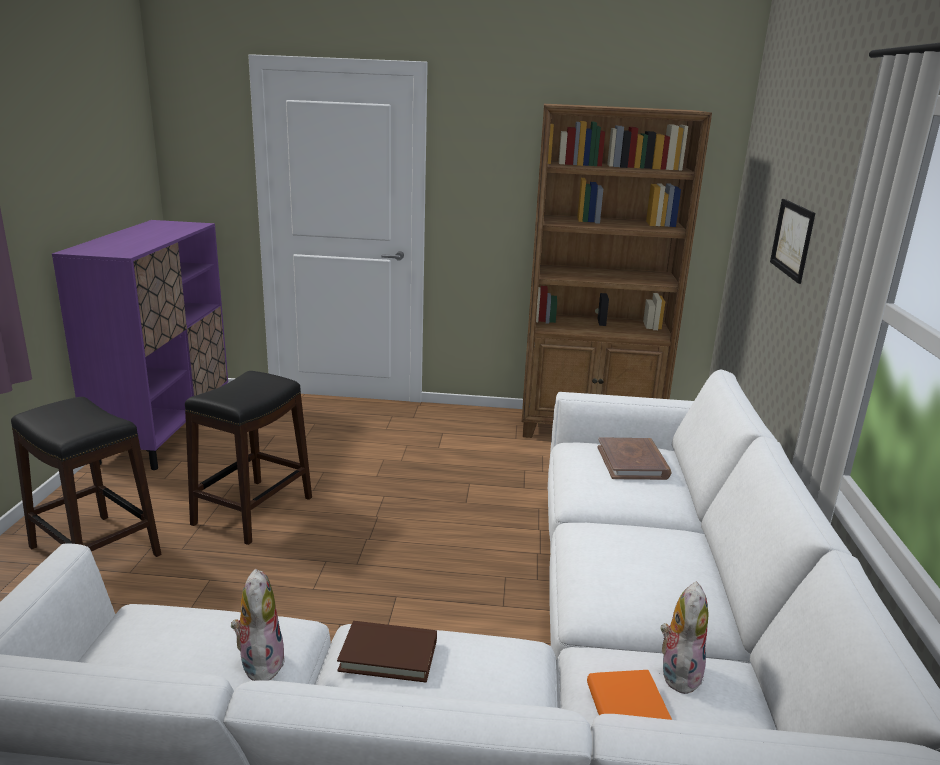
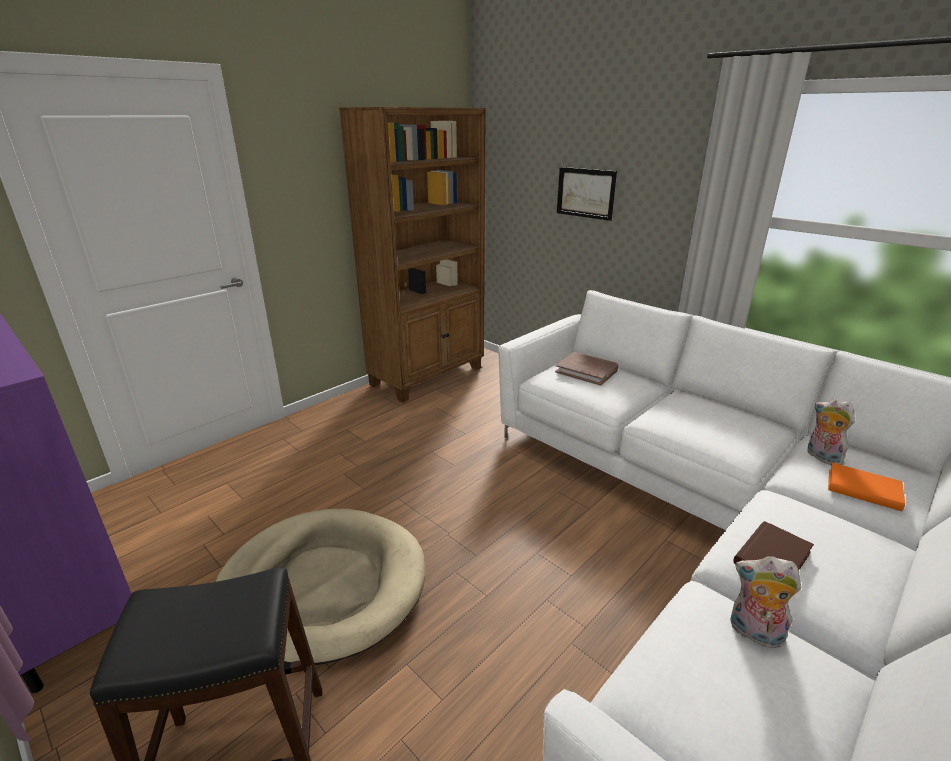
camera: 50 degrees left, 5 degrees up
black stool [185,371,312,545] -> beige dog bed [215,509,425,665]

